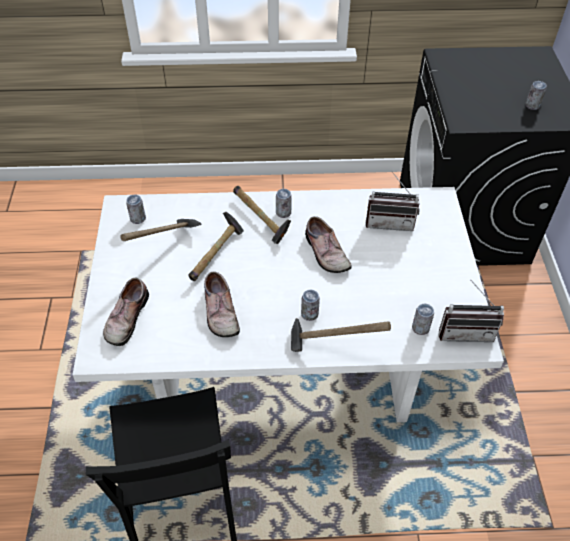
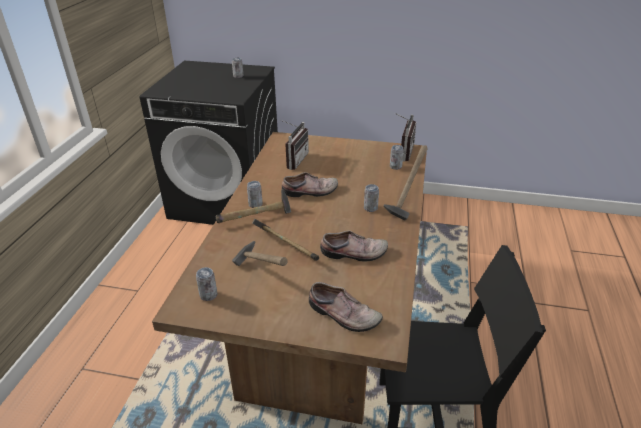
camera: 75 degrees left, 15 degrees down
white dining table [72,187,504,422] -> brown dining table [152,132,427,424]

